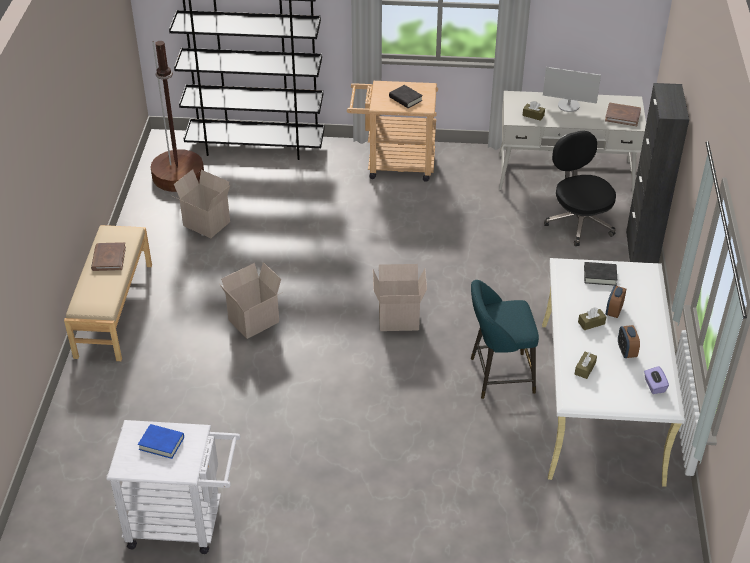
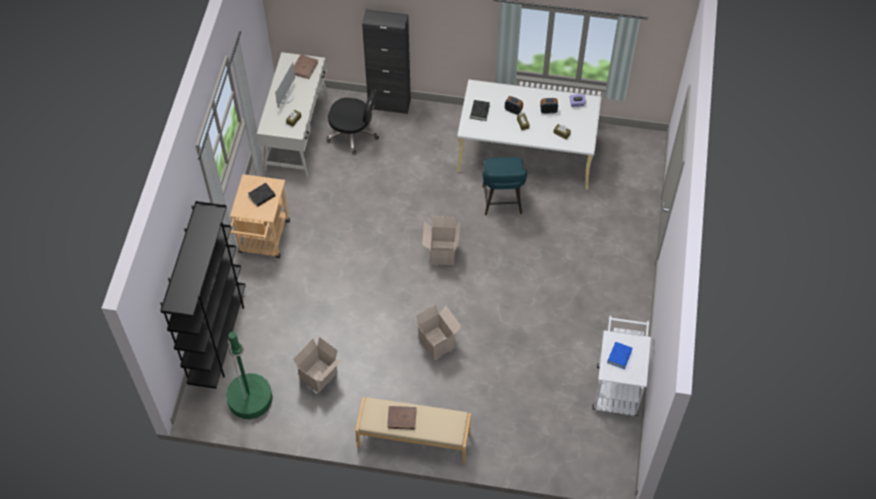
camera: 85 degrees left, 15 degrees up
brown floor lamp [150,41,204,192] -> green floor lamp [226,332,273,419]
black office chair [544,131,616,246] -> black office chair turned 150 degrees counterclockwise [326,88,379,155]

